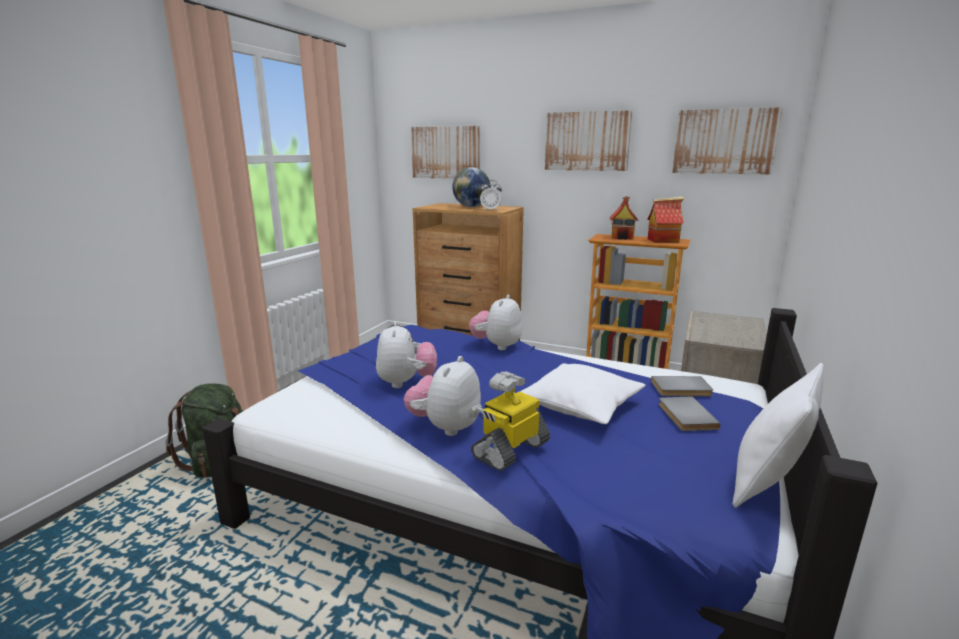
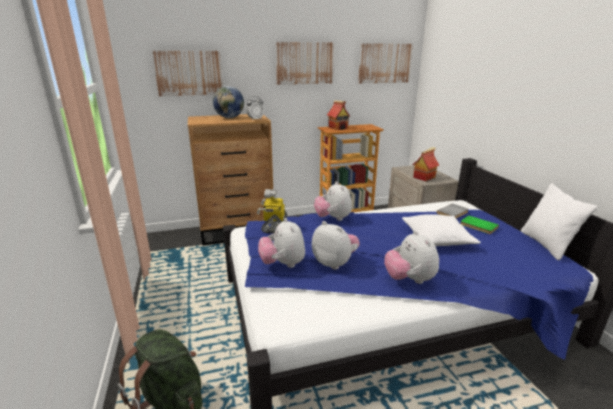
camera: 40 degrees left, 5 degrees up
toy robot [468,371,550,471] -> toy robot moved to [257,189,287,233]
toy house [647,197,684,242] -> toy house moved to [413,147,440,181]
grey book [659,397,721,431] -> green book [461,215,499,234]
none -> plush toy [258,218,305,268]

